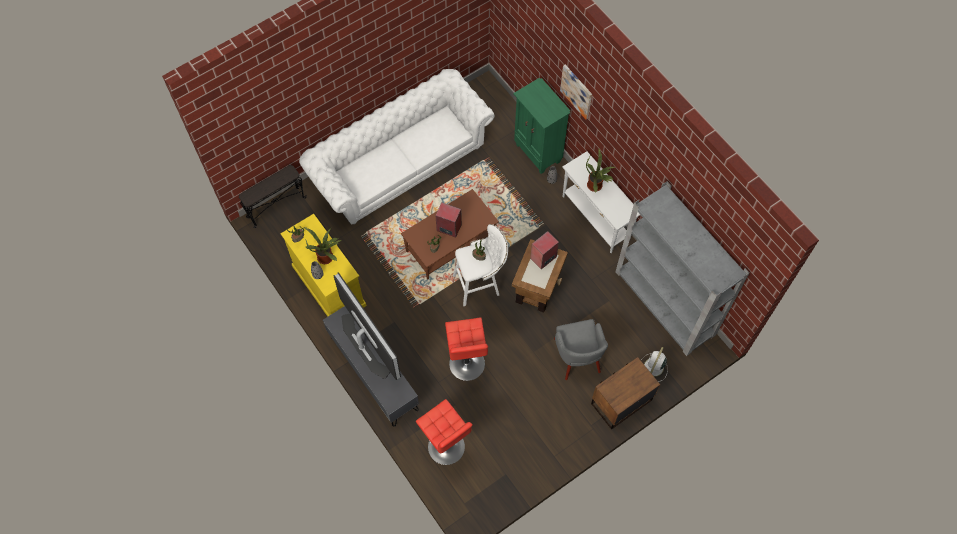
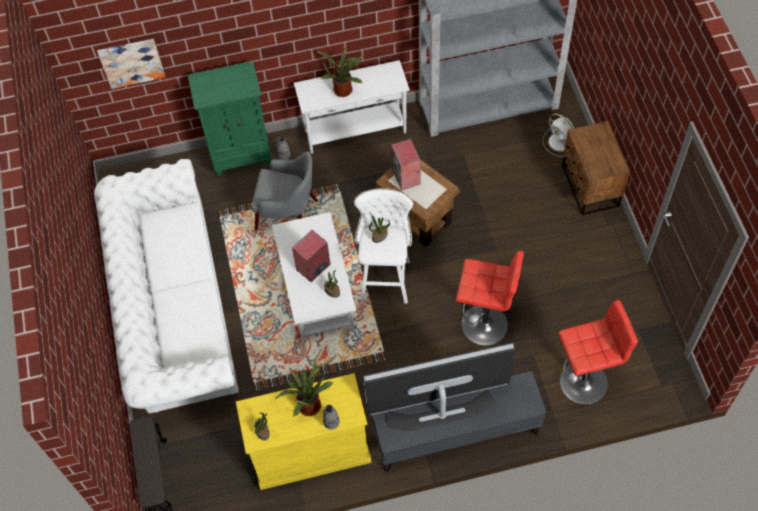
camera: 65 degrees left, 5 degrees down
brown coffee table [401,189,499,279] -> white coffee table [272,212,356,343]
grey armchair [554,319,608,380] -> grey armchair moved to [251,151,318,231]
picture [560,65,592,120] -> picture moved to [97,39,166,89]

